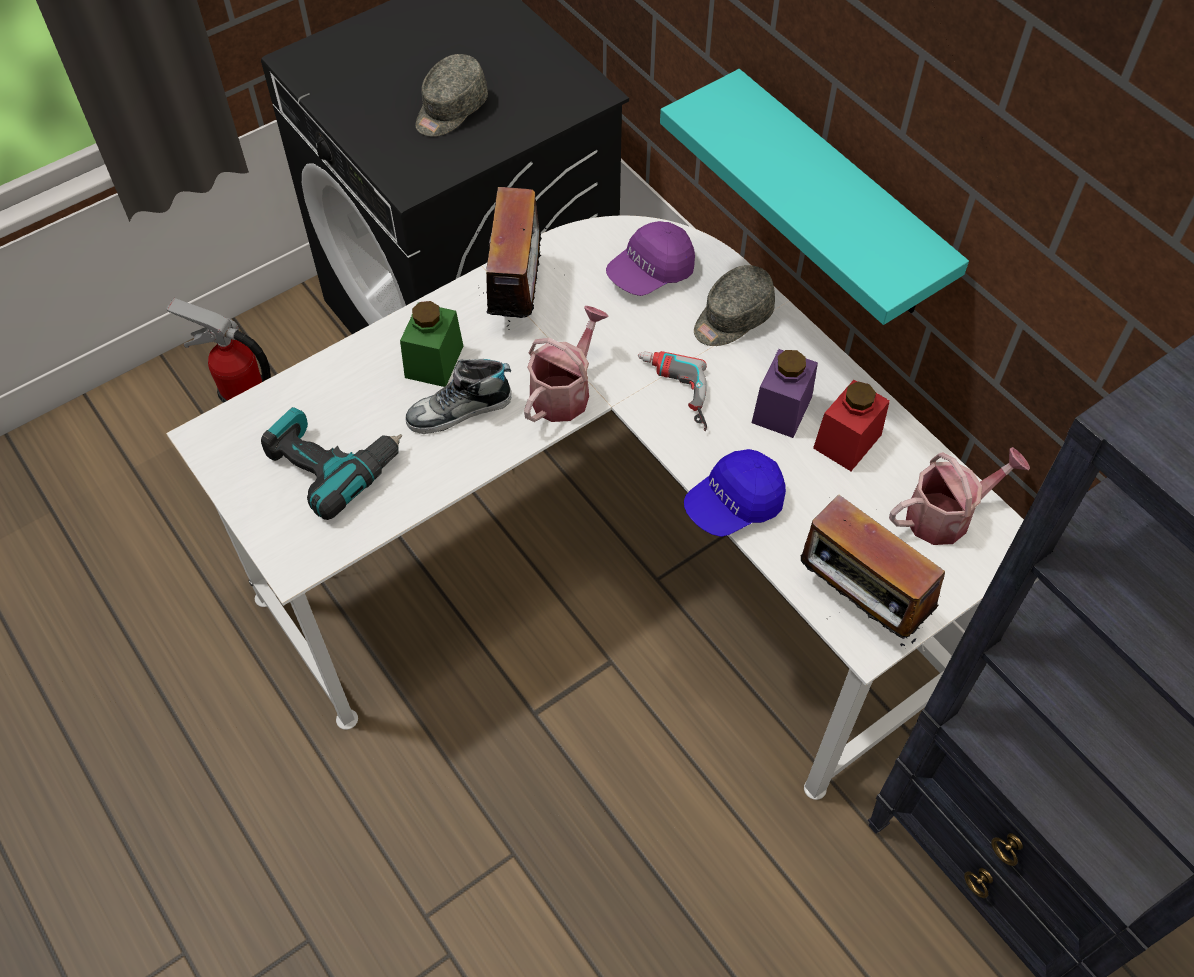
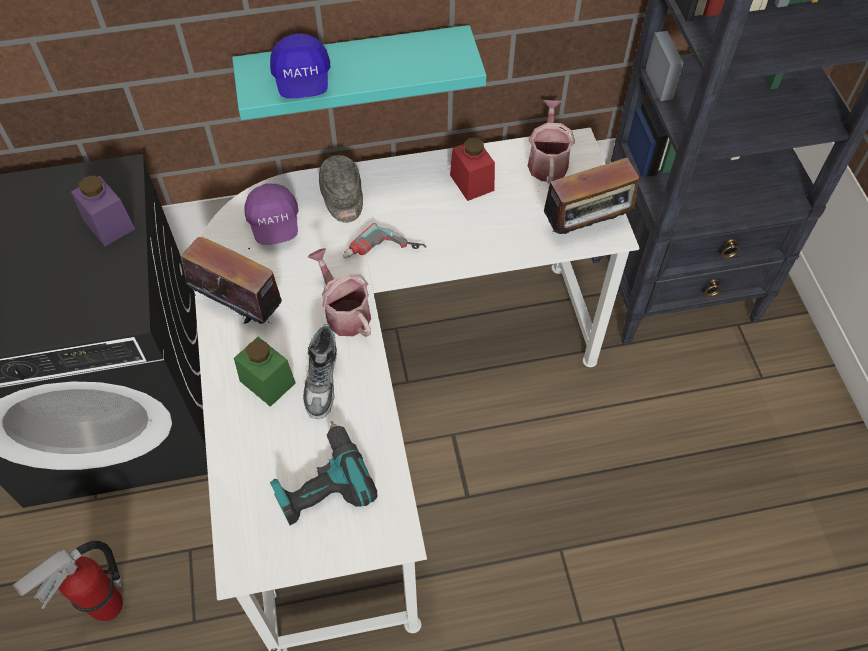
camera: 65 degrees left, 0 degrees up
grey cap [415,54,488,137] -> none
blue cap [684,449,786,537] -> blue cap moved to [270,33,330,98]
purple jar [752,349,818,438] -> purple jar moved to [71,175,135,246]

